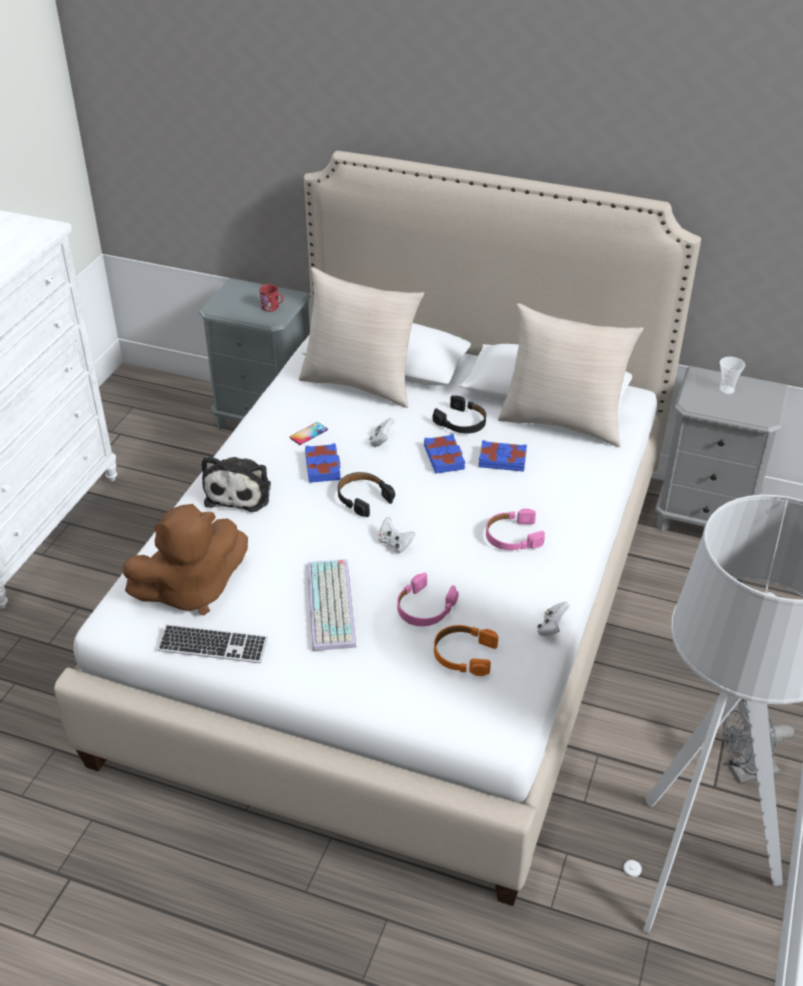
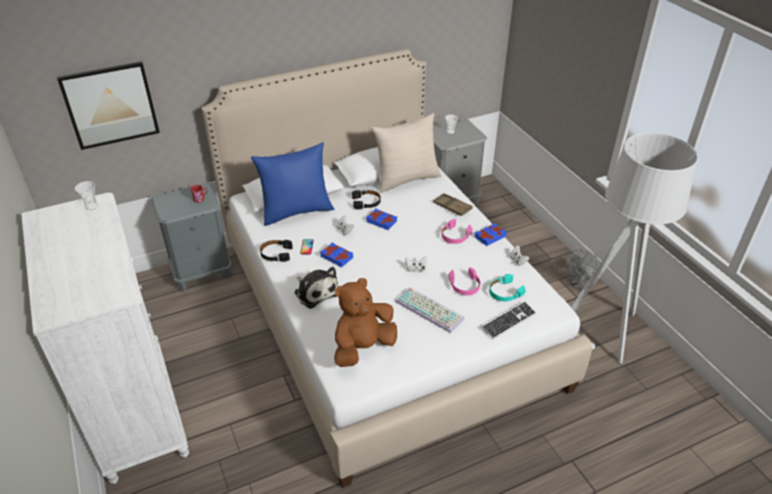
camera: 45 degrees left, 0 degrees up
brown plush toy [123,504,248,615] -> brown plush toy turned 150 degrees counterclockwise [334,278,397,367]
keyboard [158,624,268,663] -> keyboard moved to [482,301,536,339]
beige pillow [299,267,424,408] -> blue pillow [251,142,335,226]
black headphones [338,472,395,517] -> black headphones moved to [260,240,293,262]
orange headphones [434,625,498,676] -> turquoise headphones [489,274,526,301]
blue book [479,440,527,472] -> blue book moved to [475,223,507,246]
none -> picture [57,62,160,150]
none -> cup [75,181,98,210]
none -> brown tray [433,193,473,216]

